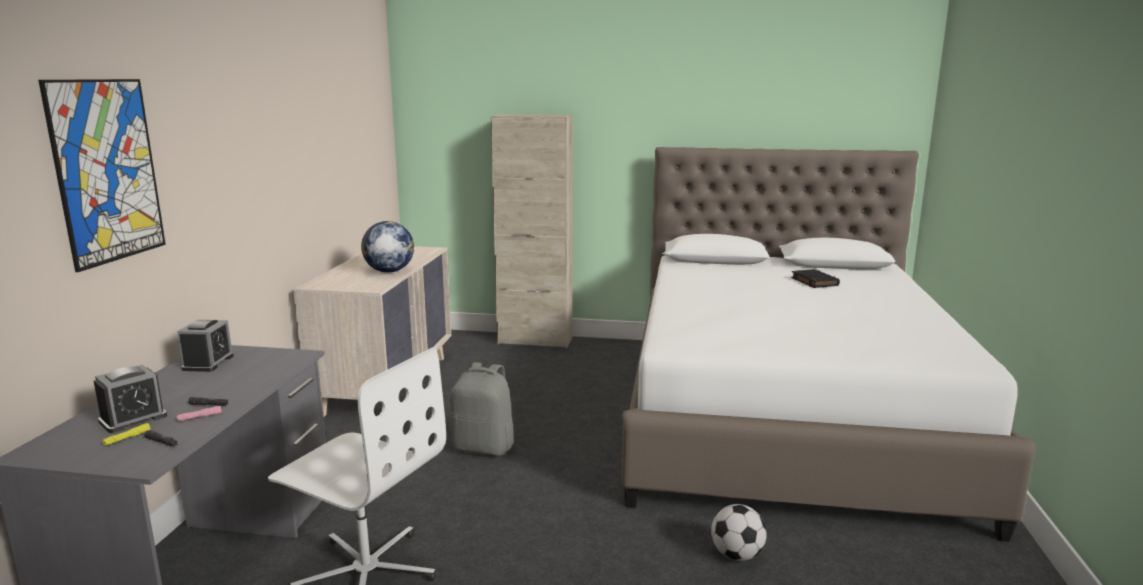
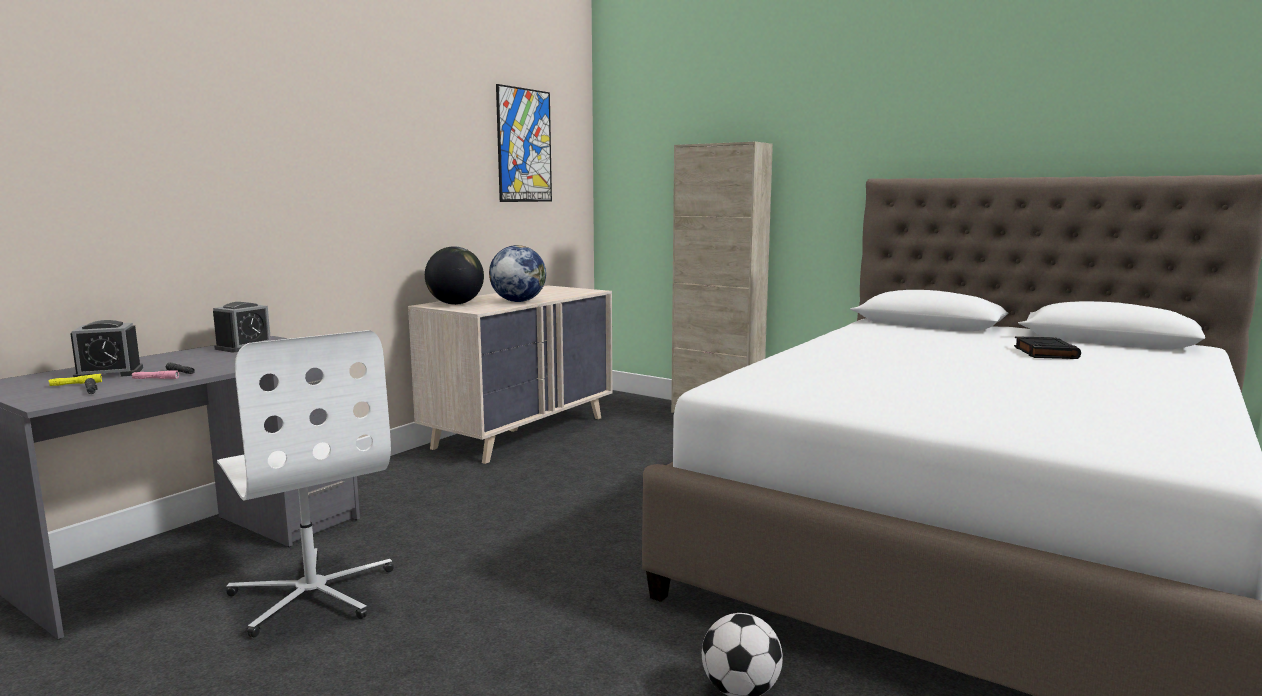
camera: 25 degrees right, 5 degrees down
picture [38,79,166,272] -> picture moved to [496,84,552,202]
grey backpack [450,362,514,456] -> none
none -> globe [425,246,484,305]

